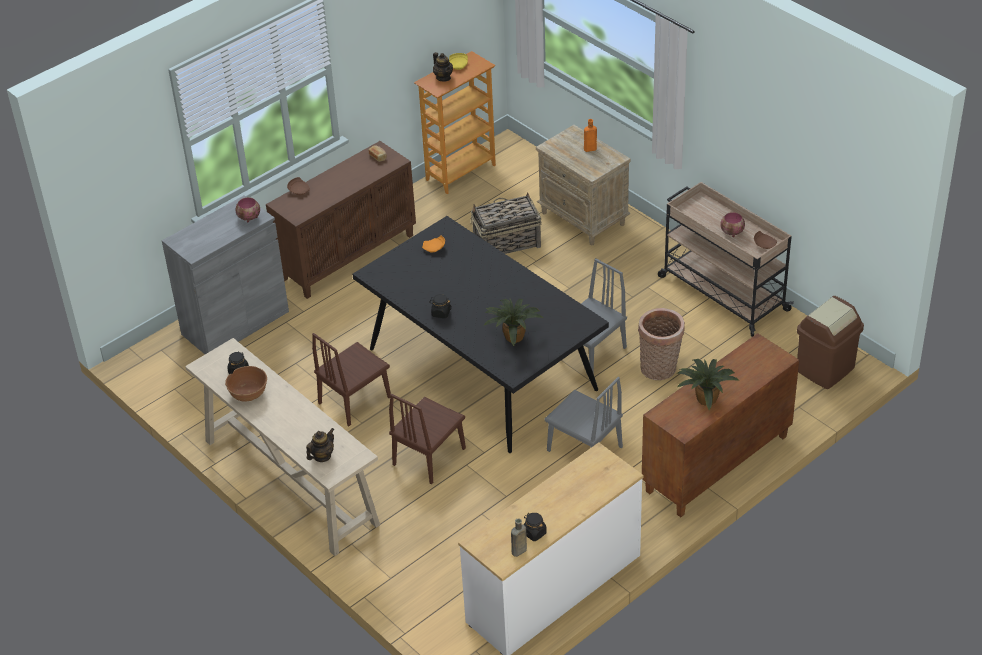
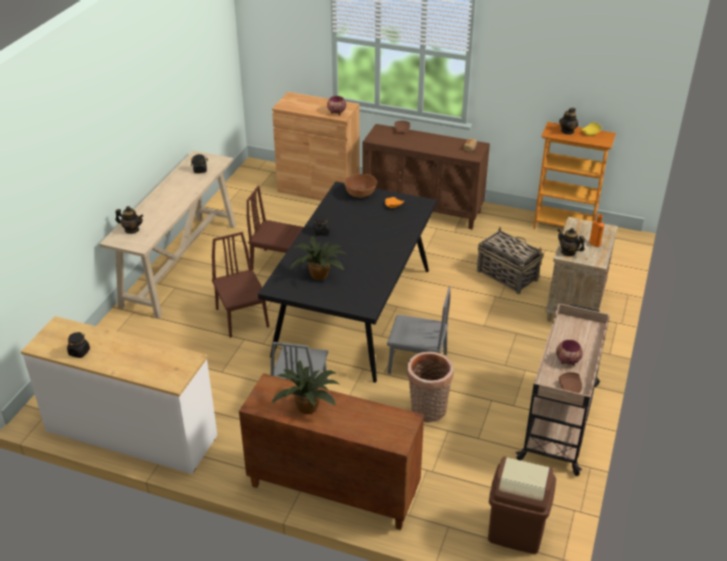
camera: 60 degrees right, 5 degrees down
grey cabinet [162,195,289,354] -> brown cabinet [272,92,360,201]
brown bowl [225,366,267,402] -> brown bowl moved to [344,174,377,198]
brown chair [389,394,466,485] -> brown chair turned 60 degrees clockwise [212,232,269,338]
brown bottle [511,518,527,557] -> none
none -> teapot [558,228,585,256]

